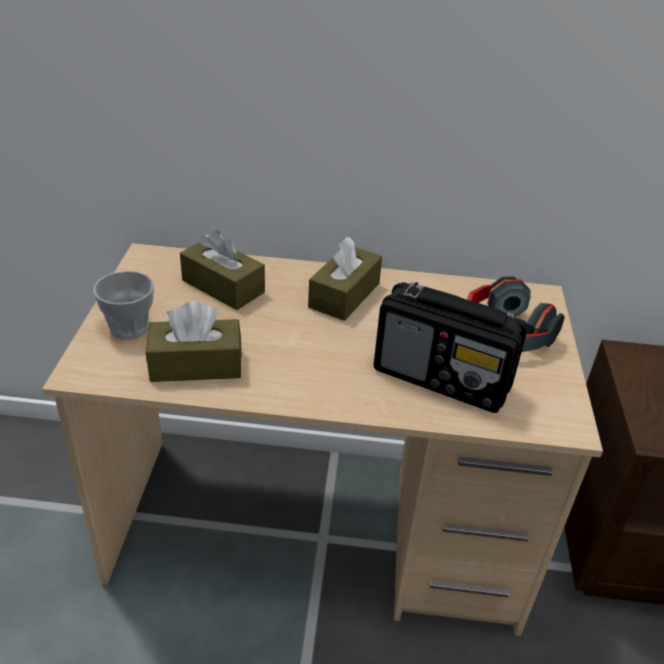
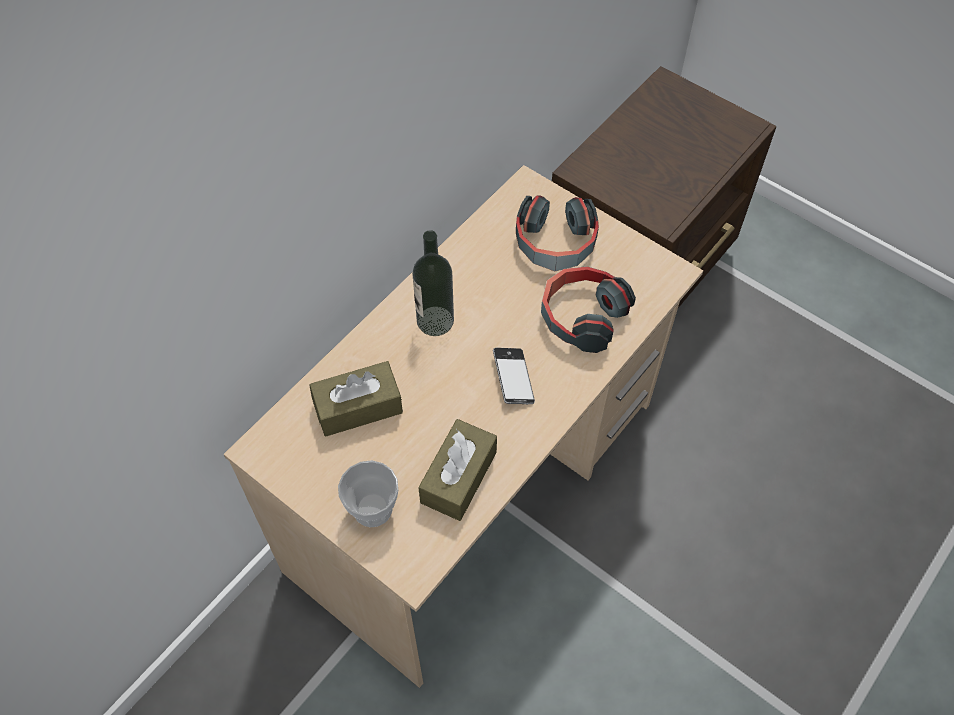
camera: 55 degrees left, 20 degrees up
brown tissue box [308,236,382,321] -> bottle [412,230,454,336]
radio [374,282,528,413] -> headphones [541,266,636,353]
none -> phone [493,348,535,405]

